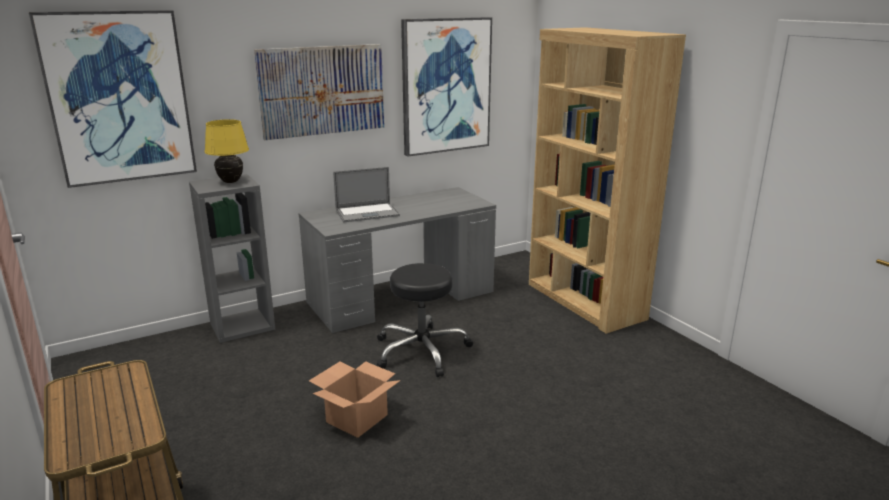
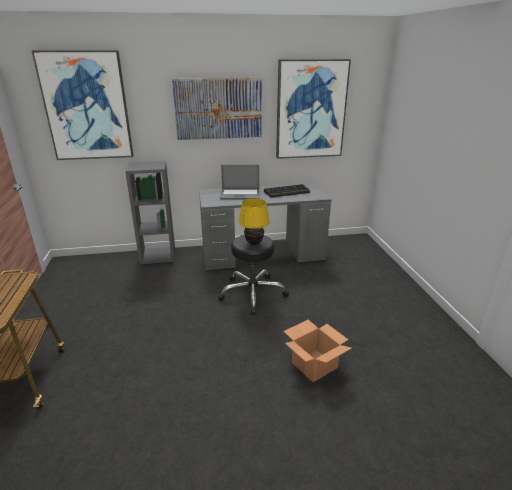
camera: 20 degrees right, 5 degrees up
yellow table lamp [205,119,249,183] -> yellow table lamp moved to [239,198,270,245]
cardboard box [309,361,401,438] -> cardboard box moved to [284,320,352,382]
brown bookcase [529,27,686,334] -> none
none -> keyboard [264,184,310,198]

